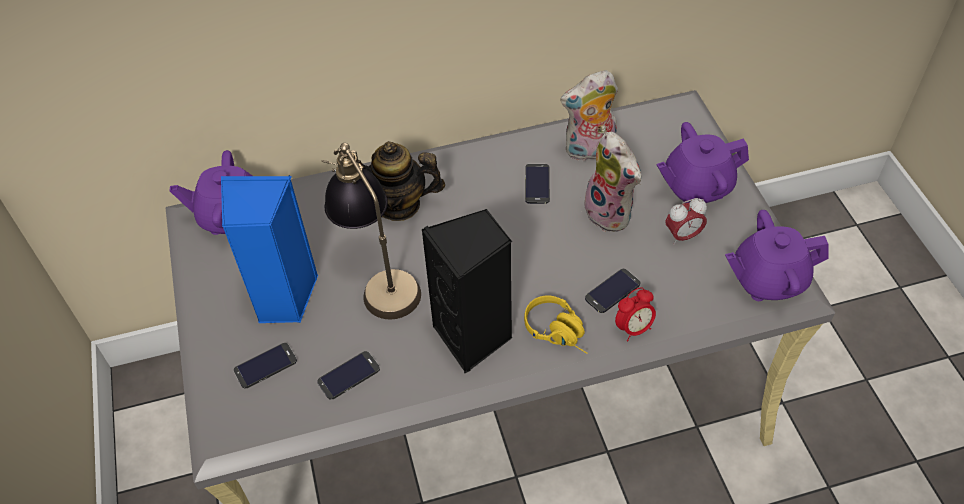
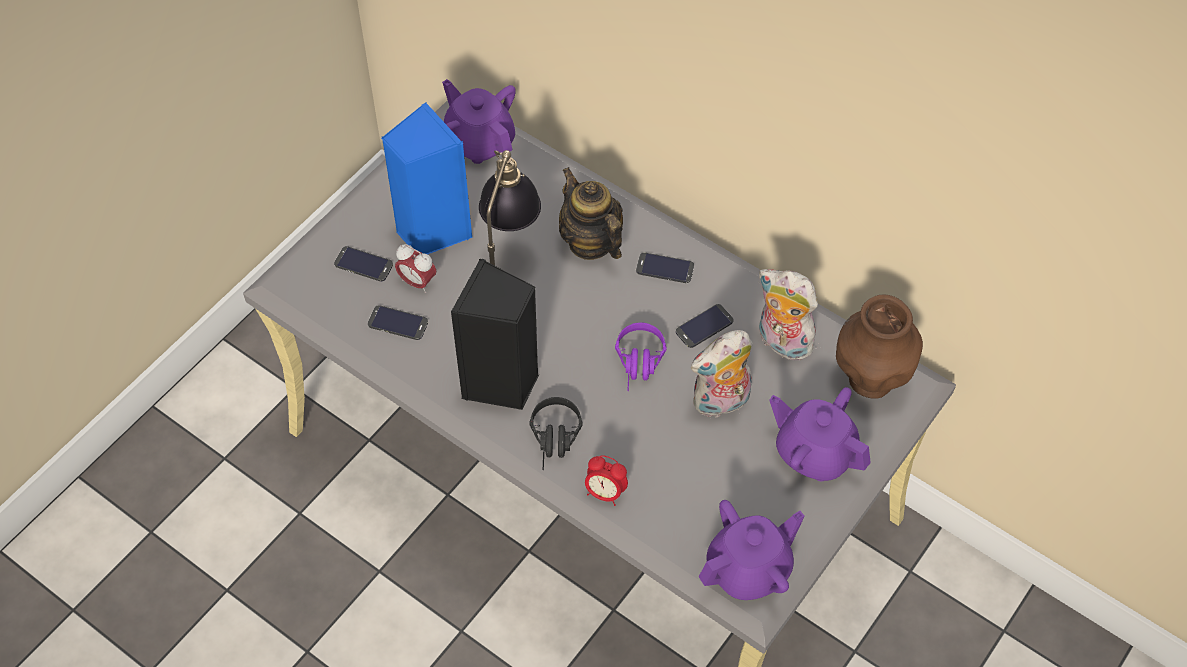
camera: 50 degrees right, 5 degrees up
yellow headphones [524,295,588,354] -> black headphones [529,397,582,470]
plush toy [584,132,641,232] -> plush toy turned 45 degrees clockwise [691,330,753,418]
phone [585,269,640,313] -> phone moved to [636,253,694,283]
alarm clock [665,198,707,245] -> alarm clock moved to [395,244,436,293]
purple teapot [725,210,828,301] -> purple teapot turned 105 degrees clockwise [699,500,805,600]
none -> purple headphones [615,322,667,391]
none -> brown vase [836,294,923,398]

